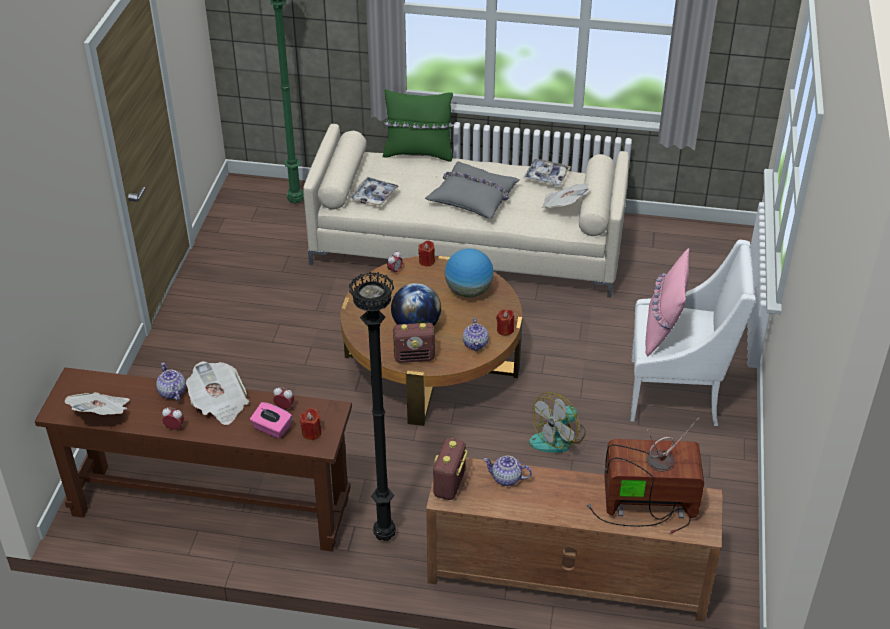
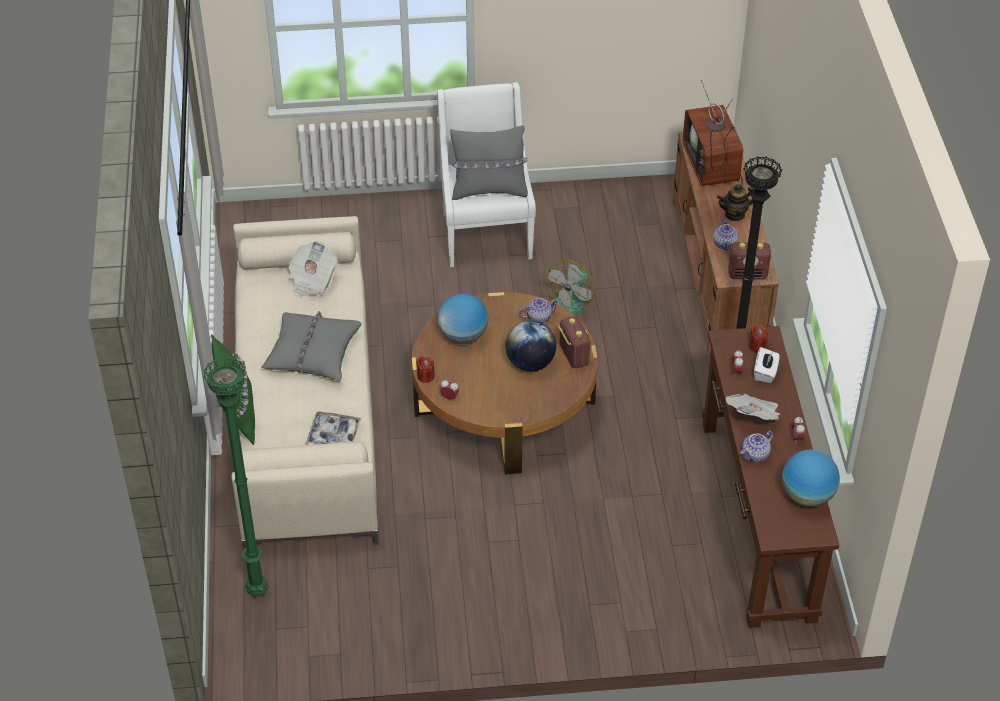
camera: 105 degrees left, 5 degrees up
newspaper [65,392,130,415] -> globe [782,450,840,507]
pink tissue box [250,402,292,439] -> white tissue box [754,347,779,383]
red candle [496,309,514,336] -> none
tray [523,159,571,186] -> none
fan [529,392,586,453] -> fan turned 90 degrees clockwise [547,260,594,314]
pink pillow [645,248,689,357] -> grey pillow [450,125,528,200]
none -> teapot [717,184,754,221]

